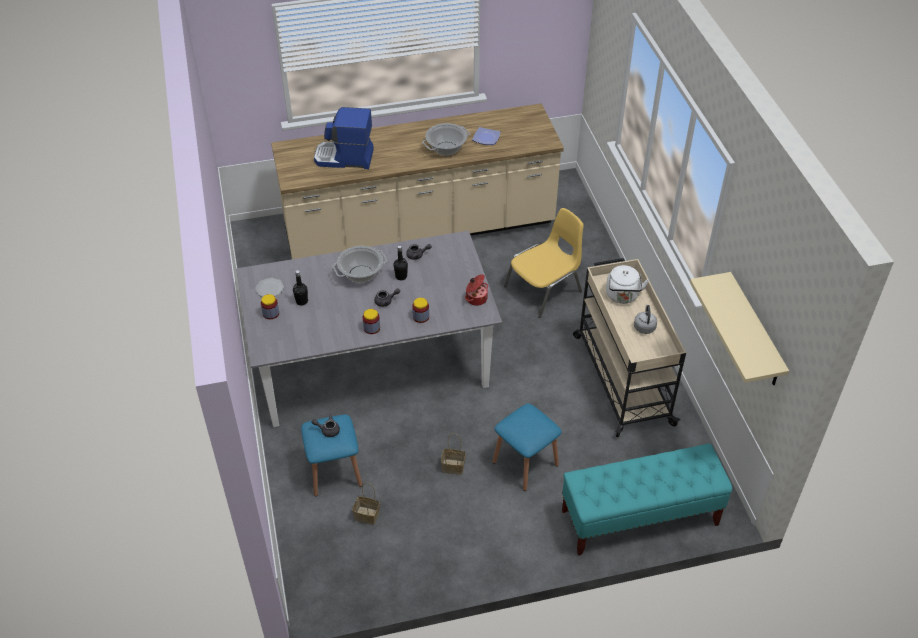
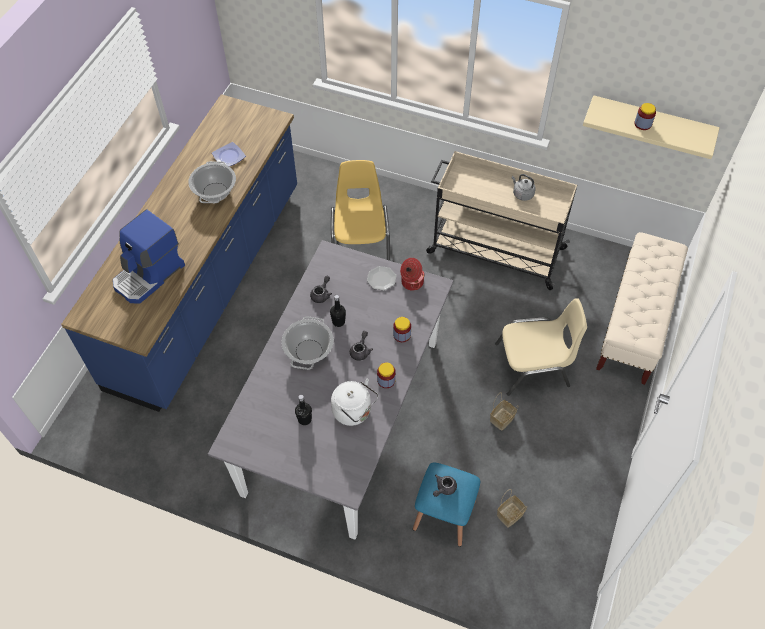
camera: 55 degrees left, 10 degrees up
plate [255,278,284,297] -> plate moved to [367,266,397,291]
jar [261,294,279,319] -> jar moved to [634,103,656,130]
beige counter [271,103,564,259] -> blue counter [61,94,297,412]
blue stool [492,403,562,491] -> beige chair [495,298,587,396]
turquoise bench [562,444,732,556] -> beige bench [596,232,688,385]
white kettle [606,265,649,304] -> white kettle moved to [331,379,379,426]

